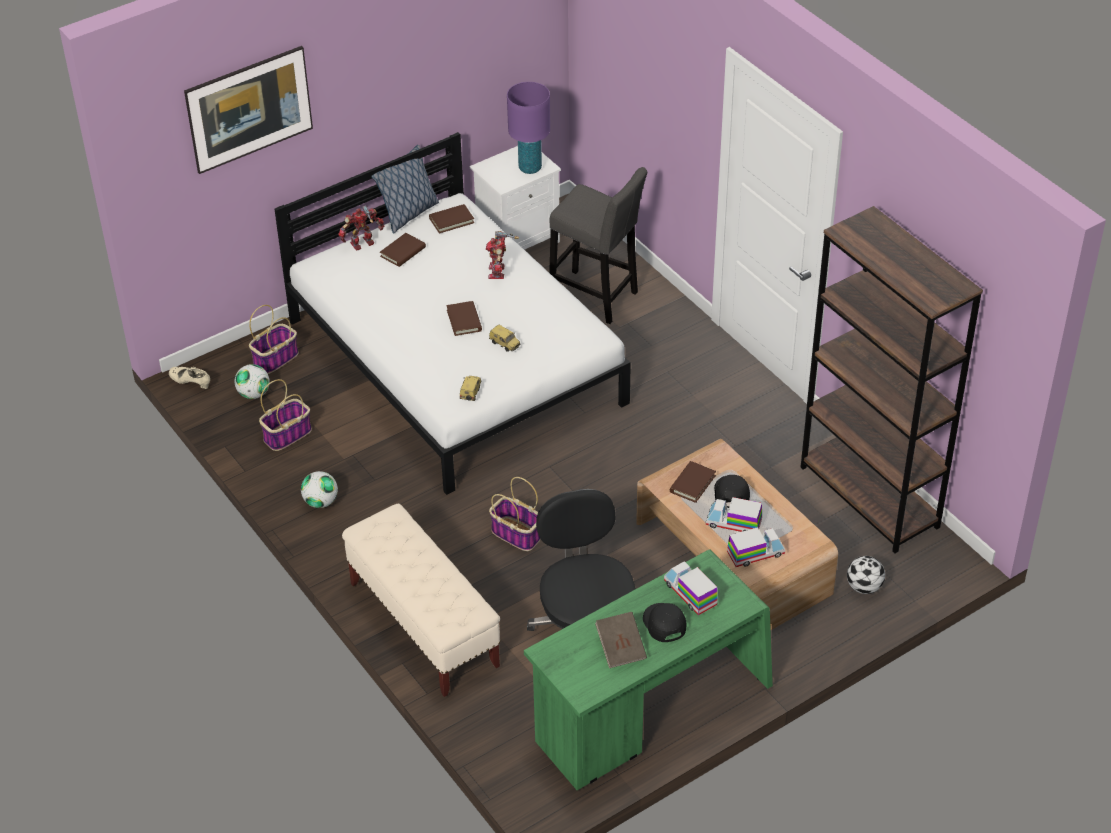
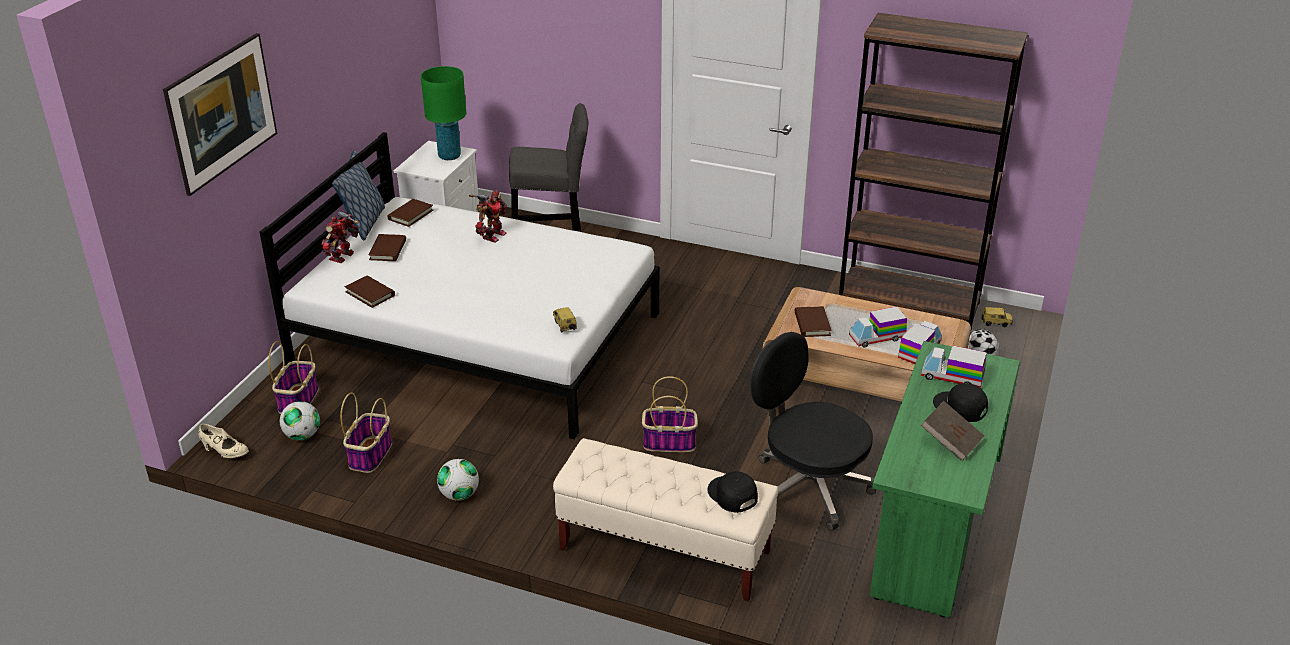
camera: 35 degrees left, 10 degrees down
beige shoe [169,367,210,389] -> beige shoe turned 150 degrees counterclockwise [198,424,249,458]
brown book [446,301,482,336] -> brown book moved to [345,276,395,308]
toy robot [486,231,519,279] -> toy robot turned 120 degrees counterclockwise [469,191,507,243]
toy car [489,325,521,352] -> toy car moved to [982,307,1013,327]
purple table lamp [507,82,550,174] -> green table lamp [421,66,466,160]
black cap [714,475,750,508] -> black cap moved to [708,471,758,513]

